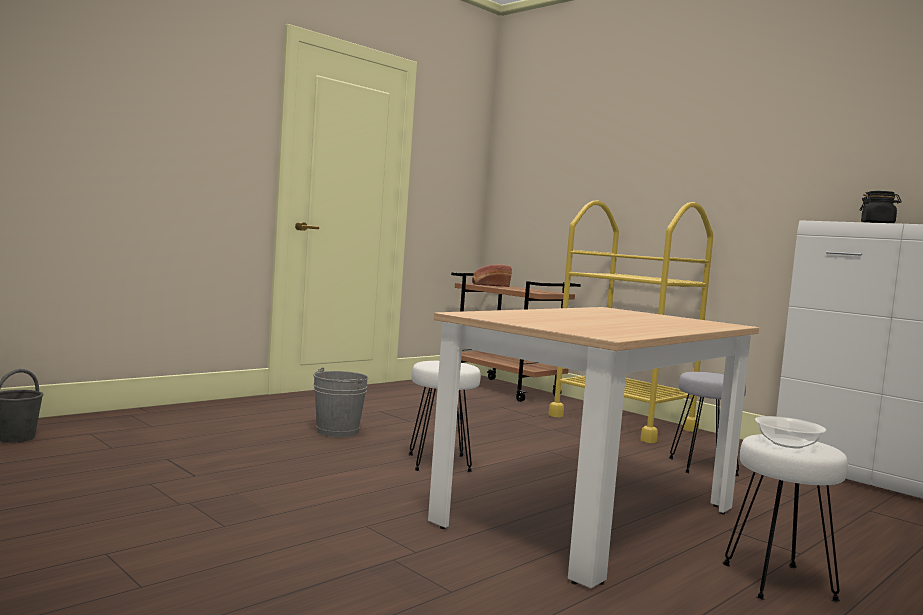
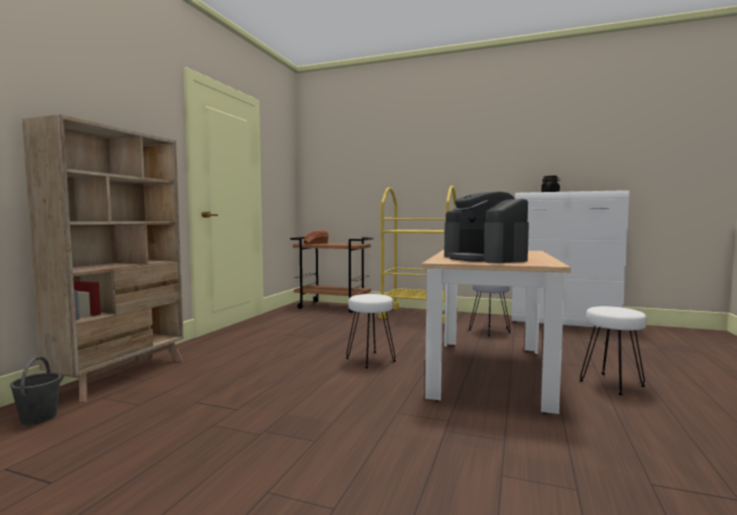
camera: 25 degrees left, 0 degrees up
grey bucket [313,367,368,437] -> none
bowl [755,416,826,448] -> none
none -> beige bookcase [22,114,184,402]
none -> coffee machine [444,191,529,263]

